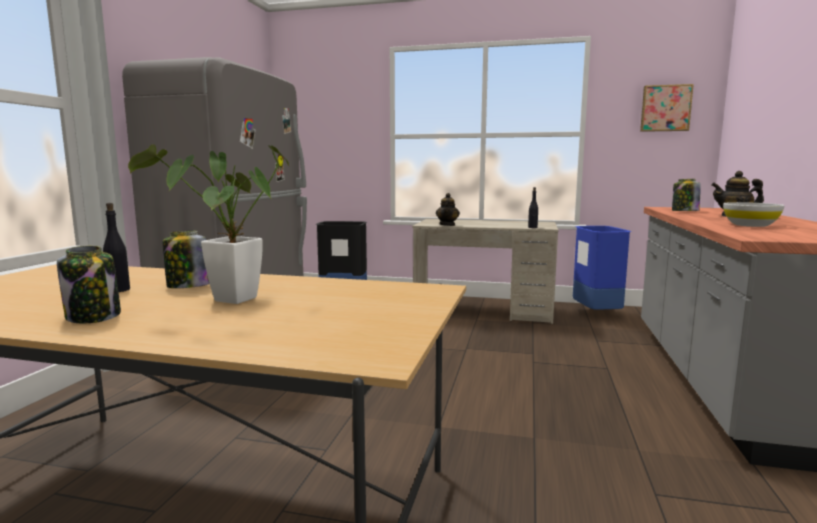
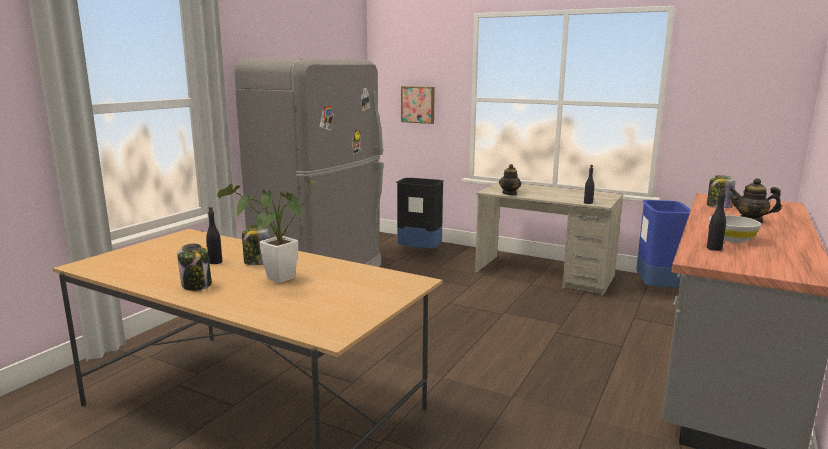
camera: 15 degrees right, 5 degrees up
picture [640,84,694,132] -> picture moved to [401,86,435,124]
none -> black bottle [707,188,726,251]

